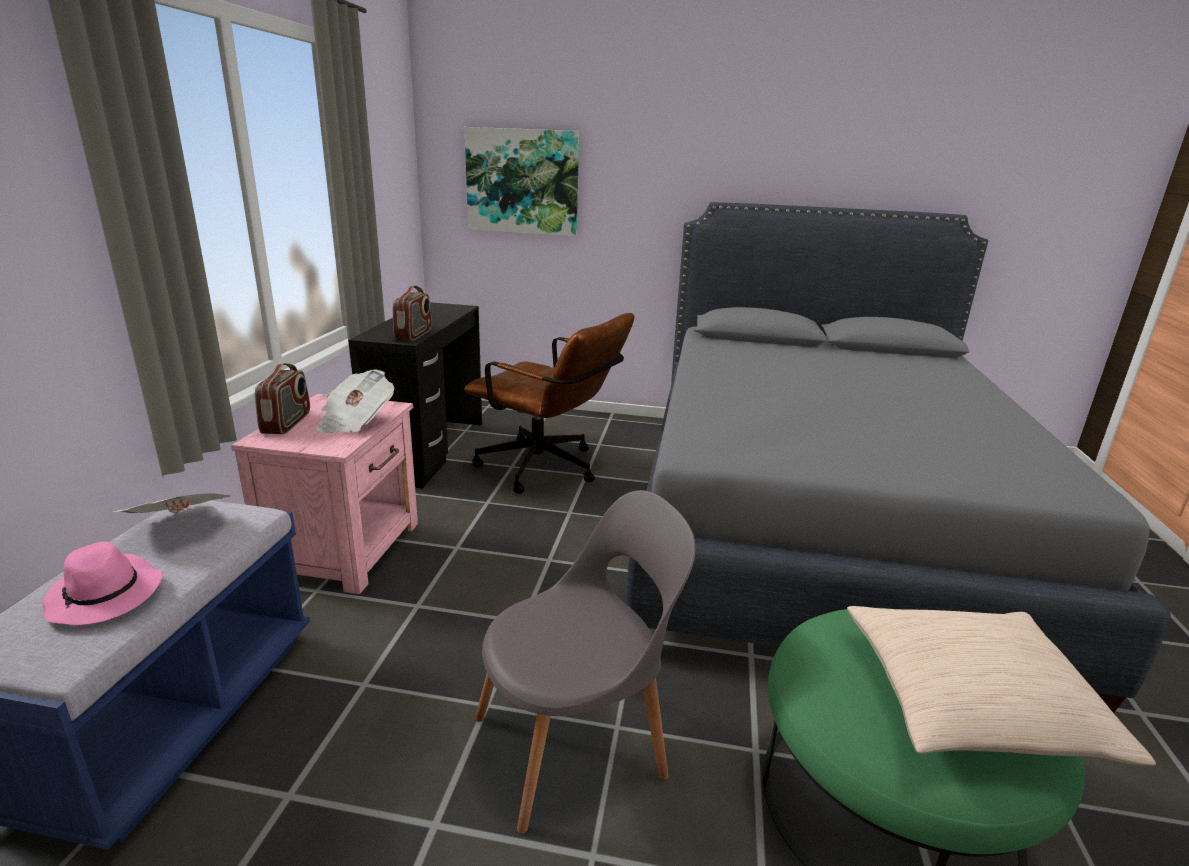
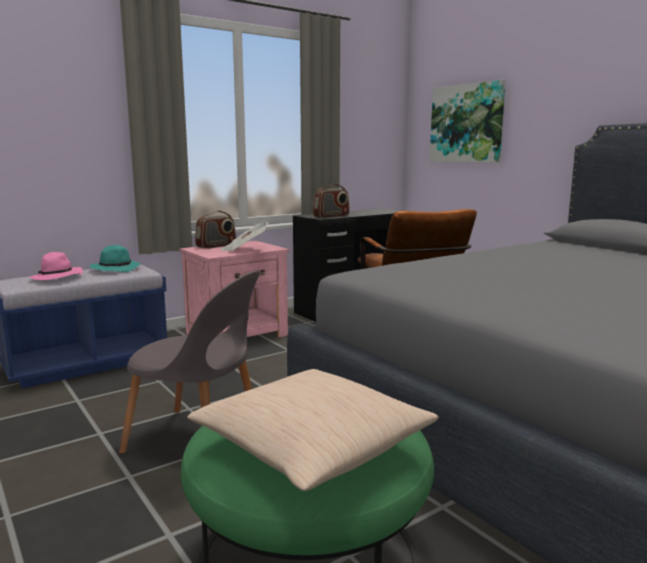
camera: 45 degrees right, 10 degrees down
newspaper [113,493,230,513] -> turquoise hat [90,245,141,272]

